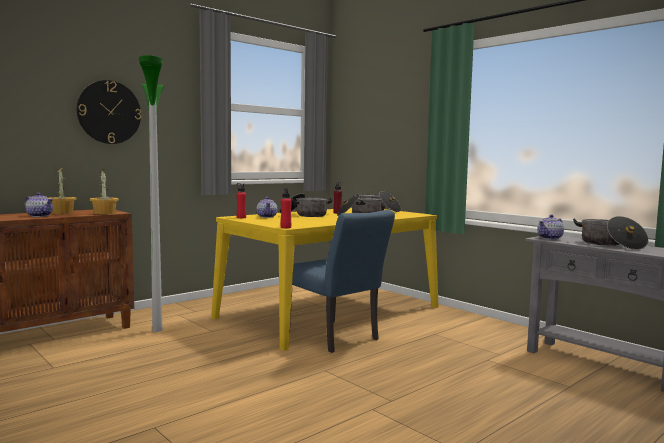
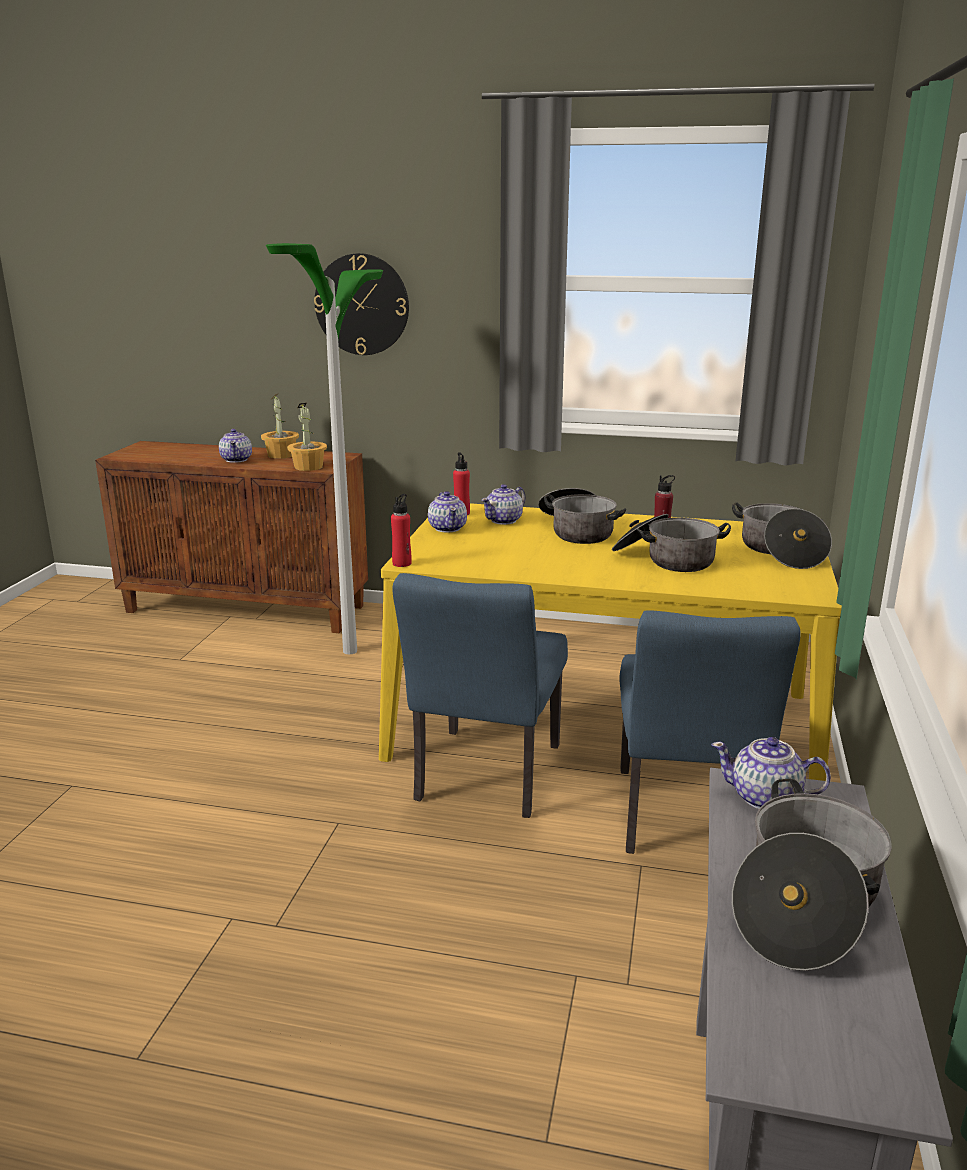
camera: 55 degrees right, 15 degrees up
none -> teapot [428,491,467,533]
none -> blue chair [619,610,801,854]

